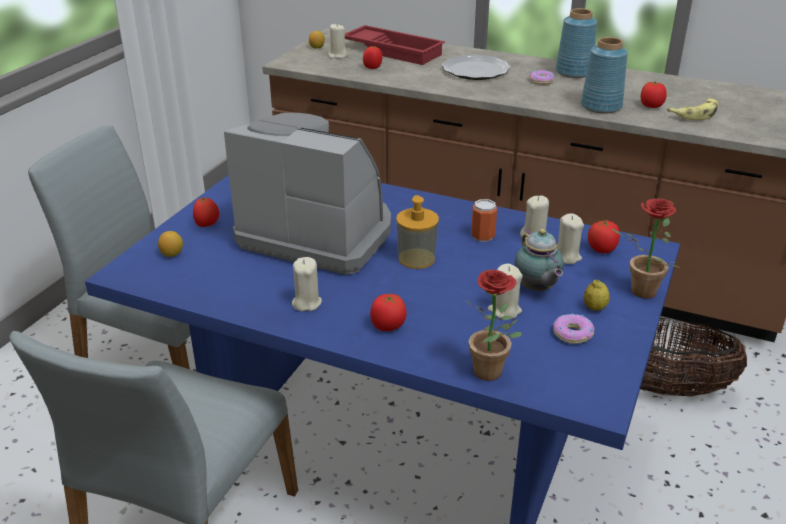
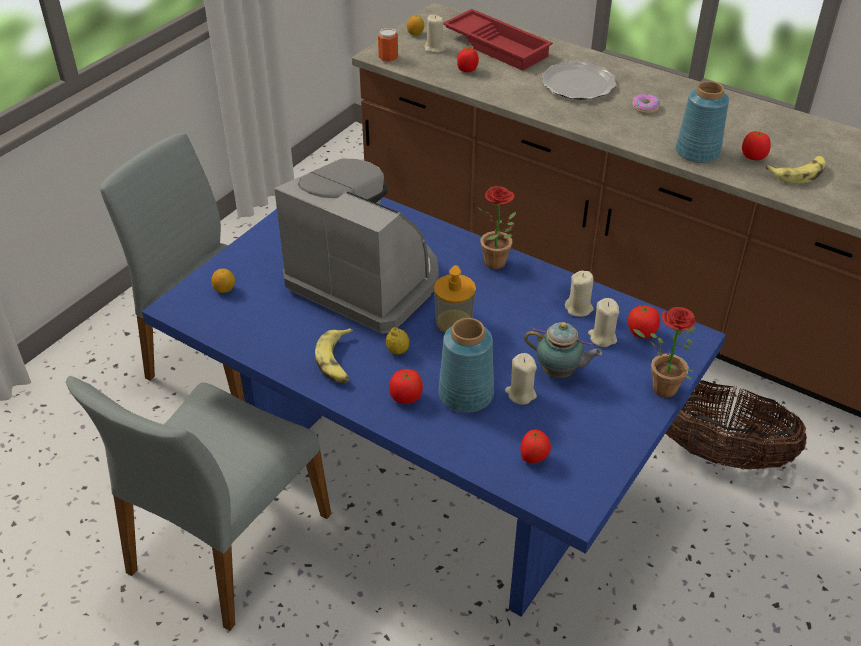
camera: 10 degrees right, 10 degrees up
tomato [193,197,219,227] -> tomato moved to [520,430,551,463]
beige candle [292,257,322,311] -> banana [315,328,353,383]
potted plant [466,270,522,381] -> potted plant moved to [478,186,516,270]
can [471,199,497,242] -> can moved to [378,28,398,63]
teapot [515,229,564,291] -> teapot turned 60 degrees counterclockwise [524,322,602,378]
donut [553,313,594,344] -> none
blue vase [555,8,597,78] -> blue vase moved to [439,318,494,413]
lemon [584,280,610,311] -> lemon moved to [386,327,409,355]

